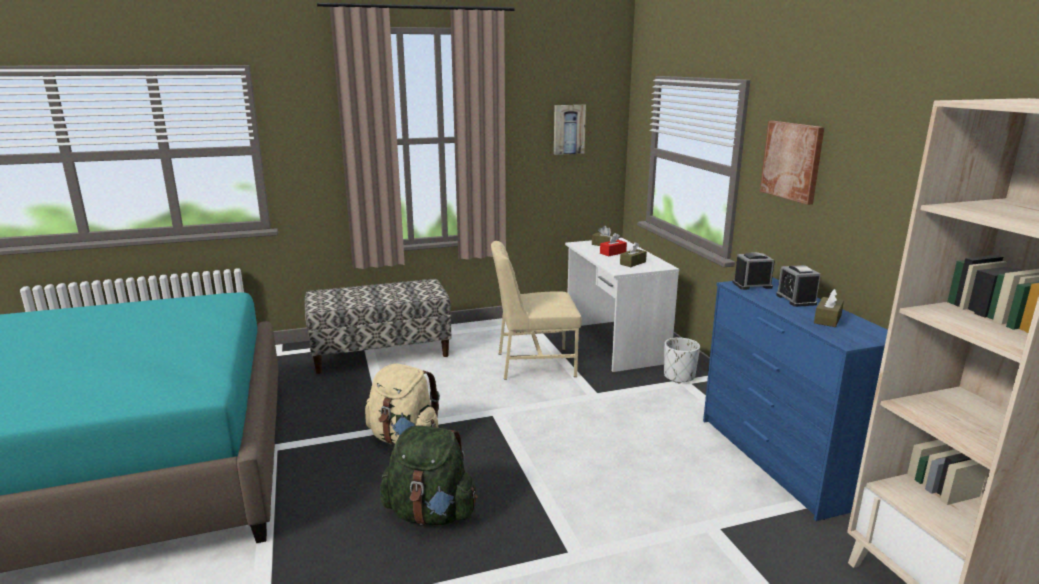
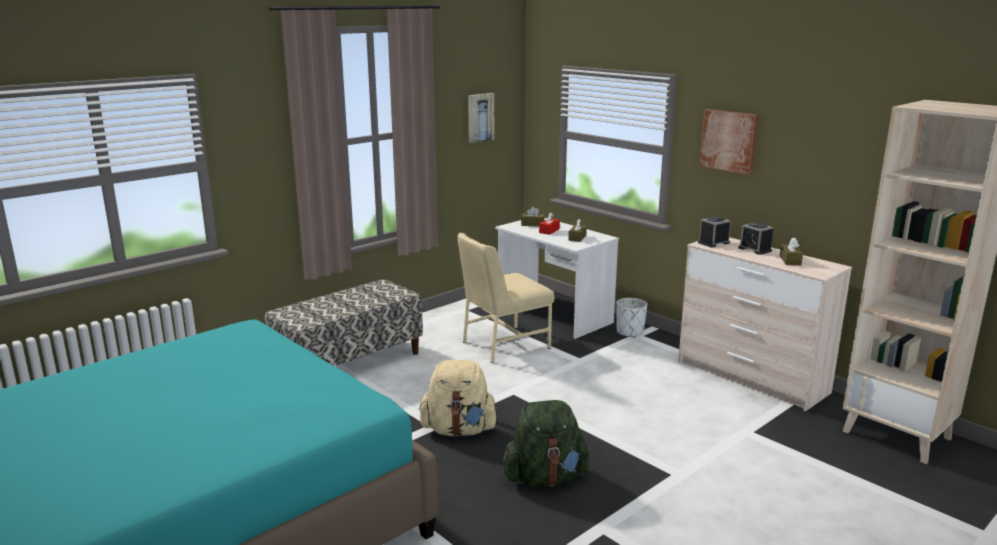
camera: 25 degrees left, 0 degrees up
blue dresser [703,277,888,521] -> beige dresser [678,237,852,411]

